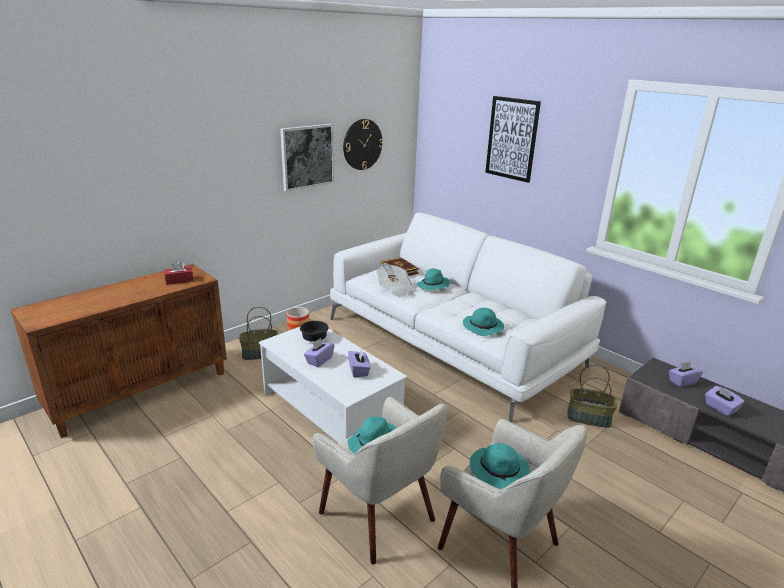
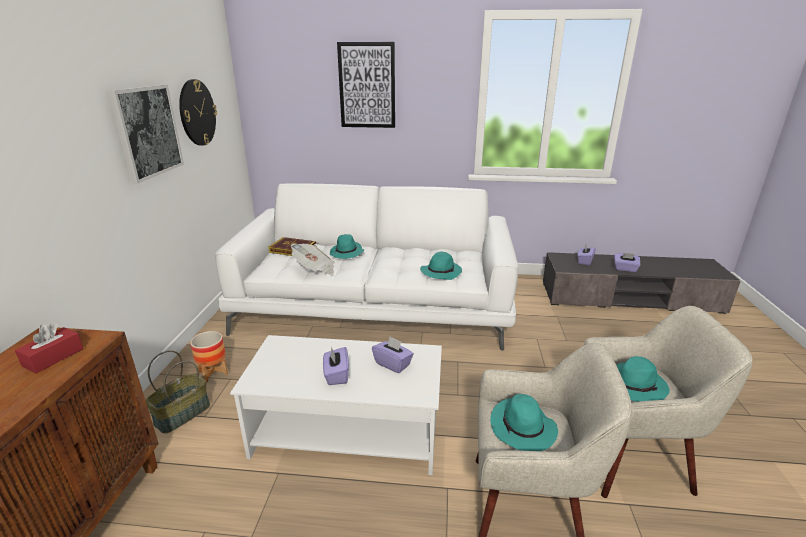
camera: 40 degrees left, 0 degrees up
black bowl [300,321,329,342] -> none
basket [567,364,617,428] -> none

